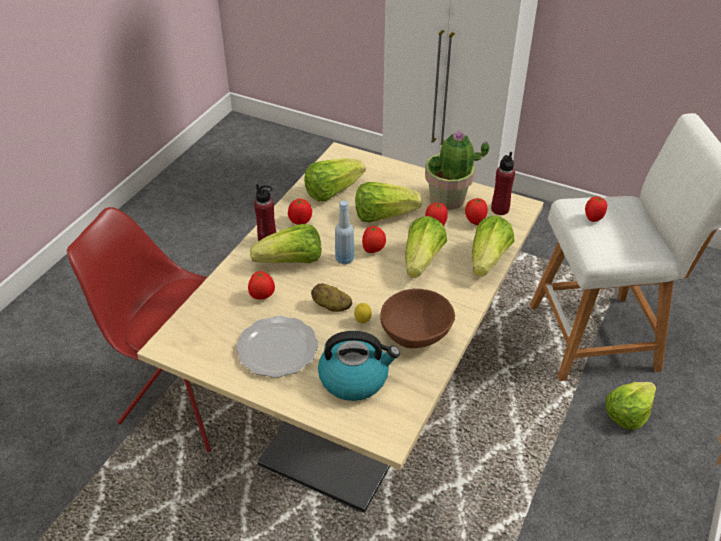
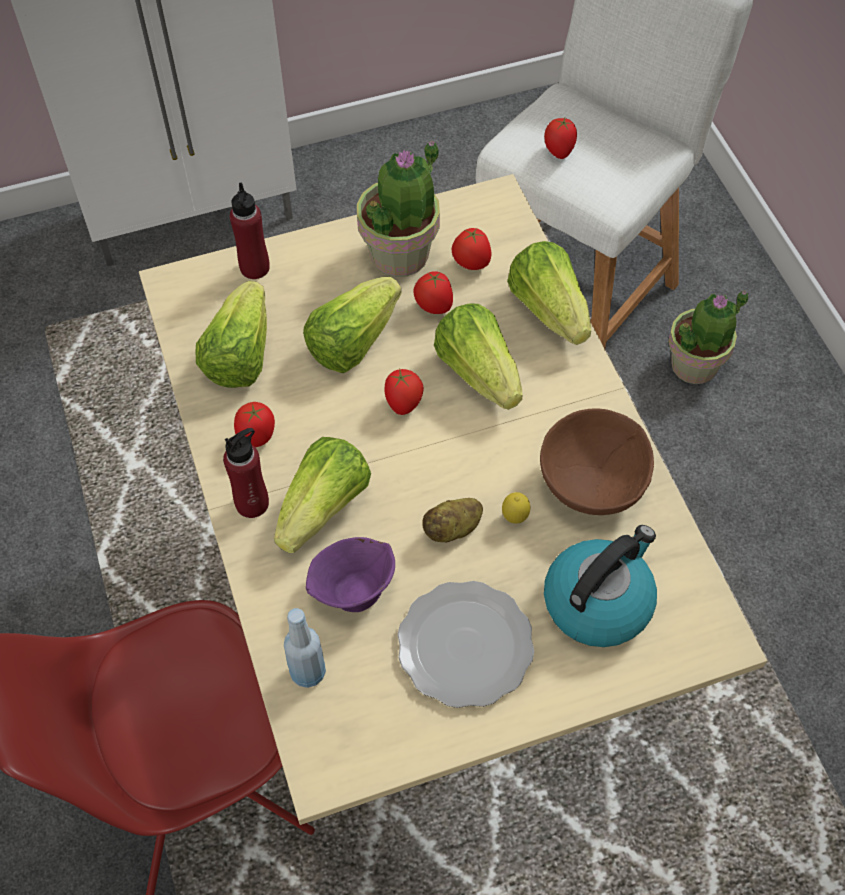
camera: 45 degrees left, 15 degrees up
tomato [248,271,275,299] -> purple bowl [306,537,395,612]
blue bottle [335,201,354,264] -> blue bottle moved to [284,608,326,688]
red bottle [491,152,515,215] -> red bottle moved to [230,183,270,279]
lettuce [605,382,656,430] -> potted plant [668,290,748,384]

